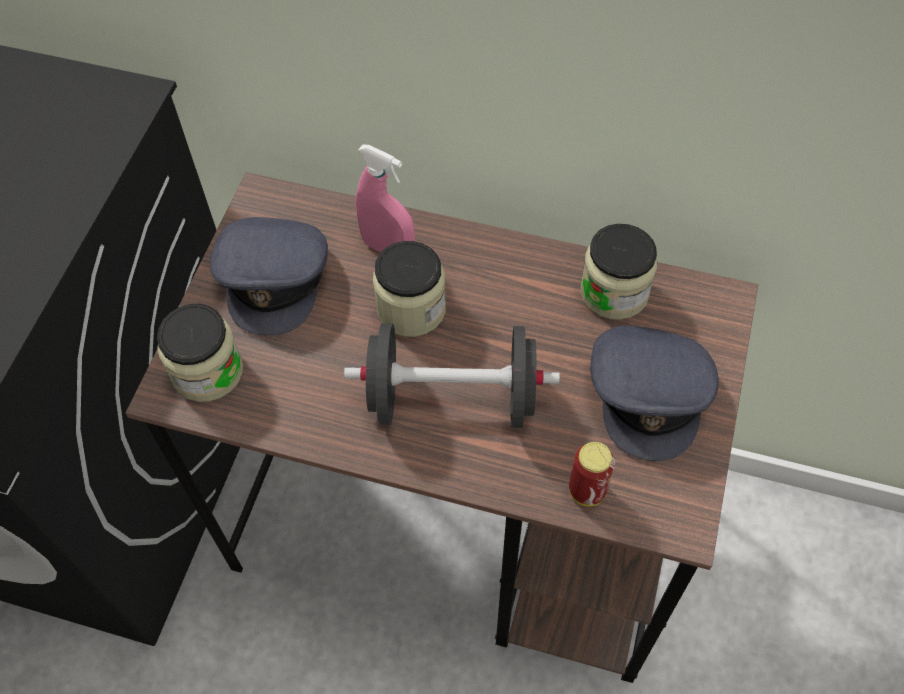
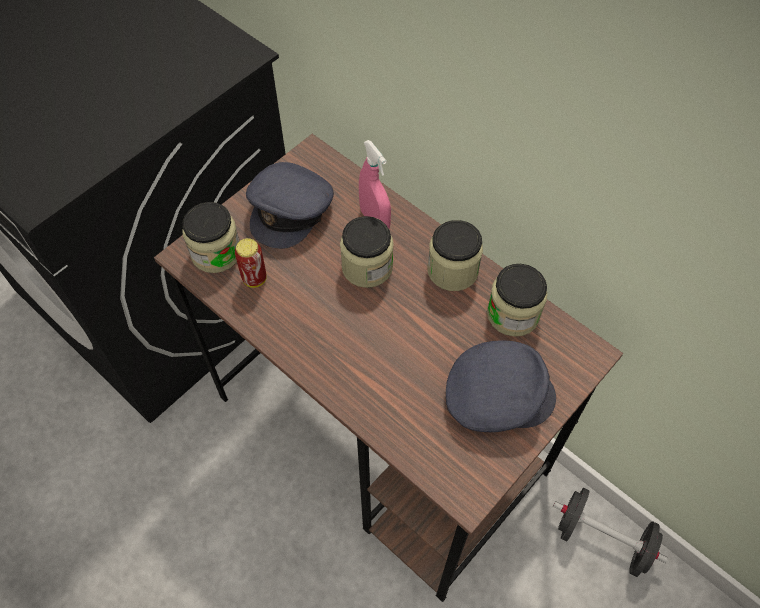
camera: 25 degrees right, 0 degrees up
black dumbbell [344,323,560,428] -> black dumbbell moved to [553,488,668,577]
can [569,442,615,506] -> can moved to [235,238,266,288]
grey cap [590,326,719,461] -> grey cap turned 120 degrees counterclockwise [446,340,556,432]
none -> jar [427,220,483,291]

